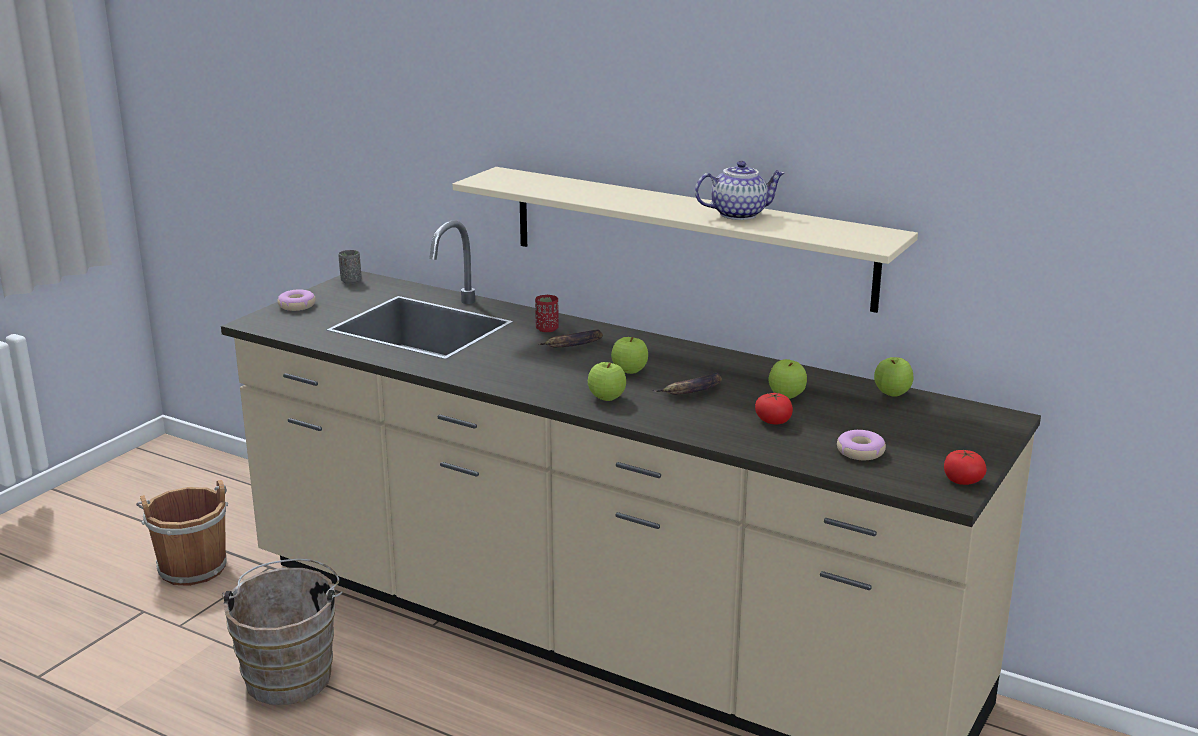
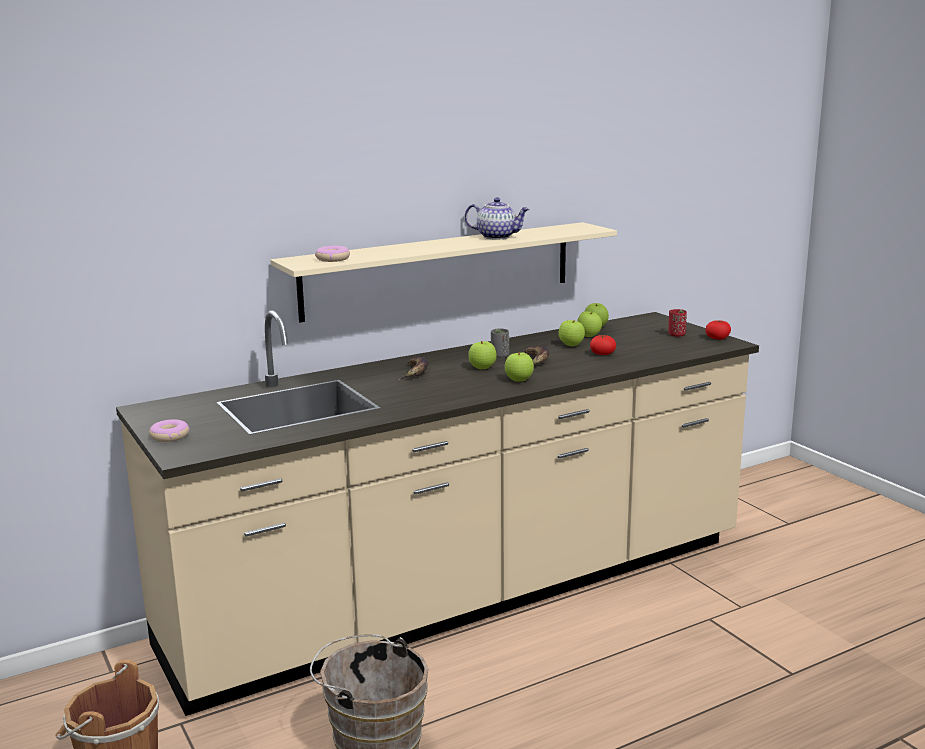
camera: 60 degrees left, 5 degrees down
grey cup [338,250,362,284] -> grey cup moved to [491,328,509,358]
red cup [535,295,559,332] -> red cup moved to [668,309,687,337]
teapot [695,161,785,220] -> teapot turned 90 degrees clockwise [465,198,530,240]
donut [837,430,886,460] -> donut moved to [315,246,350,262]
none -> apple [577,312,602,337]

